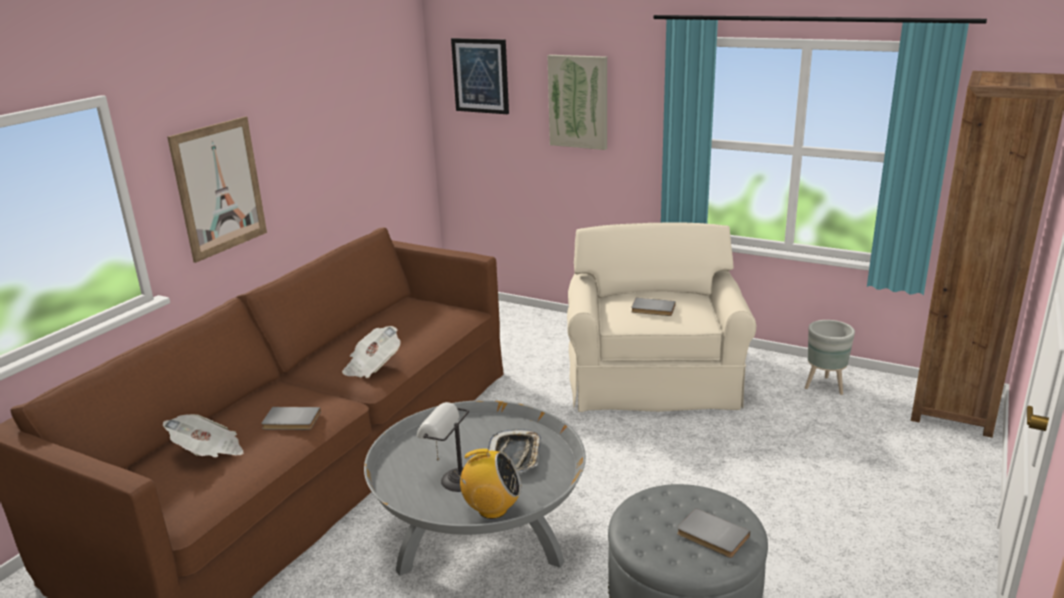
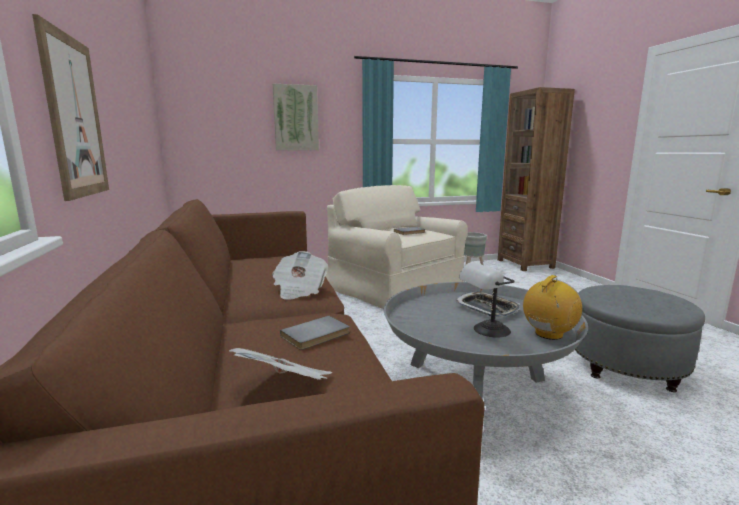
camera: 45 degrees left, 10 degrees down
picture [451,38,509,114] -> none
grey book [677,508,750,558] -> none

